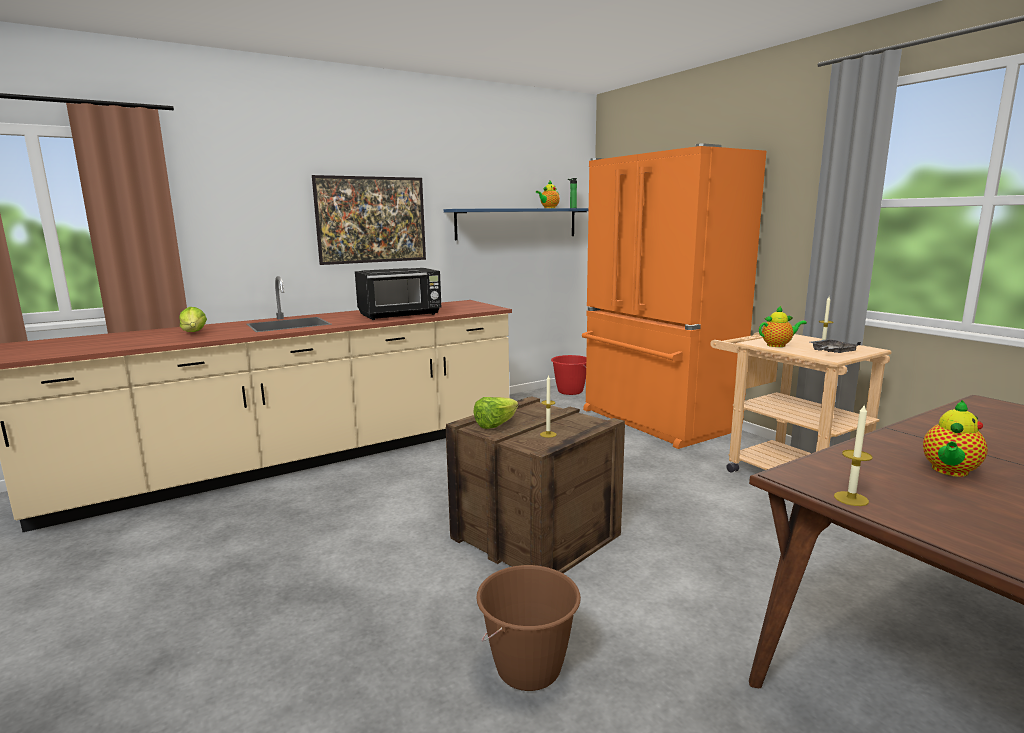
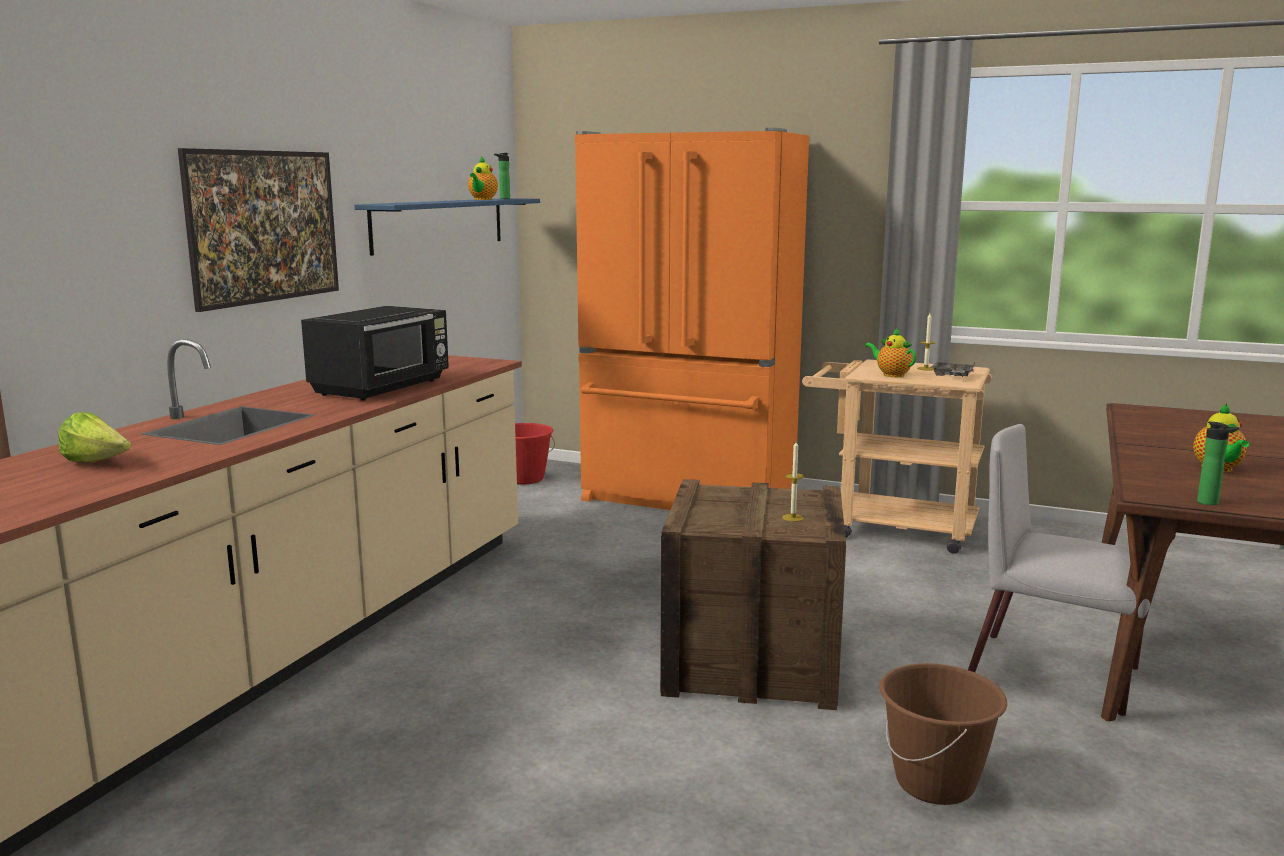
camera: 35 degrees left, 0 degrees up
lettuce [473,397,518,429] -> none
teapot [759,306,807,347] -> teapot turned 90 degrees counterclockwise [865,328,916,377]
candle [834,403,873,506] -> bottle [1197,422,1239,505]
none -> grey chair [968,424,1161,717]

